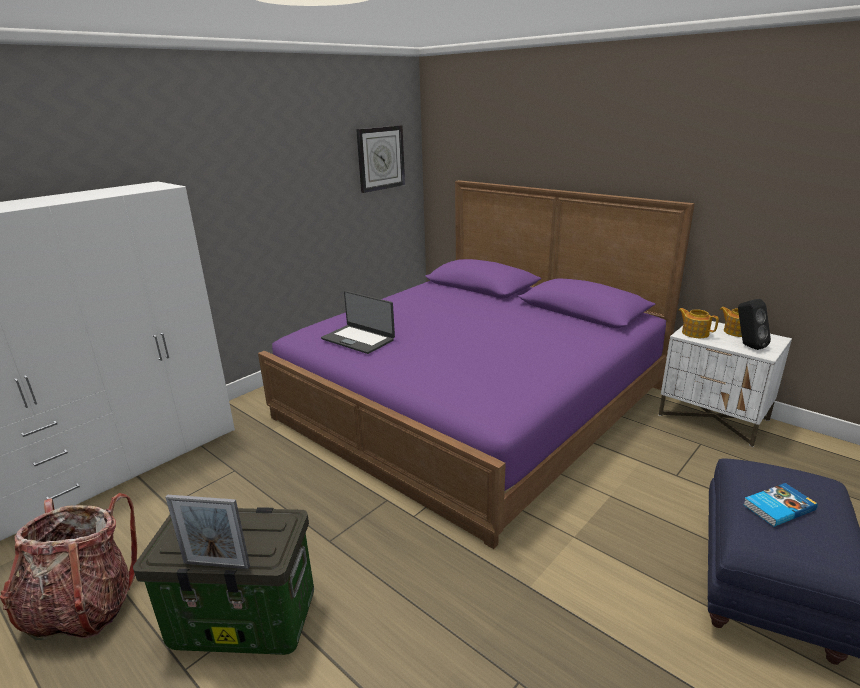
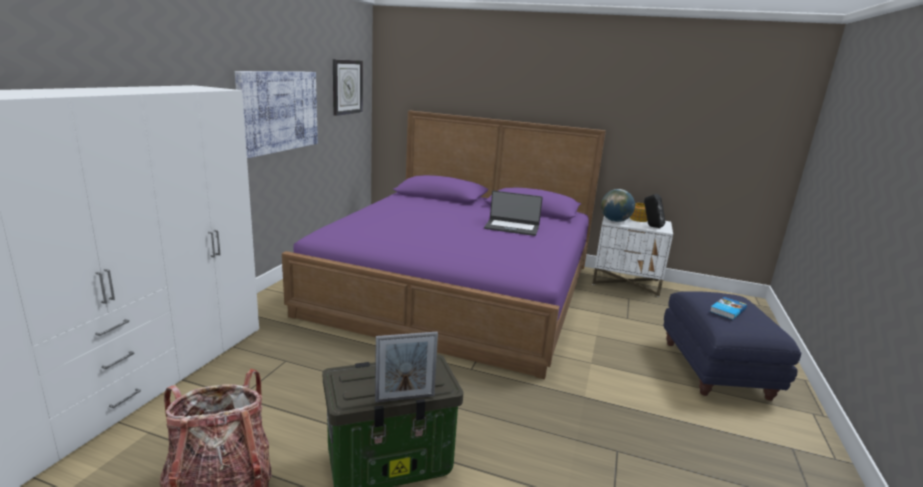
camera: 25 degrees left, 5 degrees down
laptop [321,291,395,354] -> laptop moved to [484,190,543,236]
teapot [678,308,719,338] -> globe [601,189,635,222]
none -> picture [235,71,318,158]

